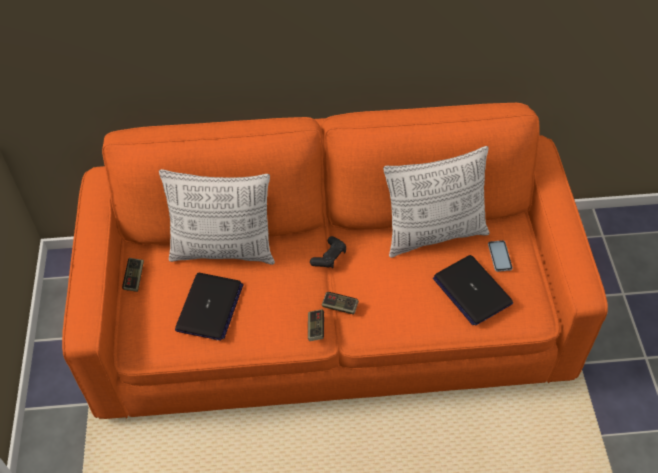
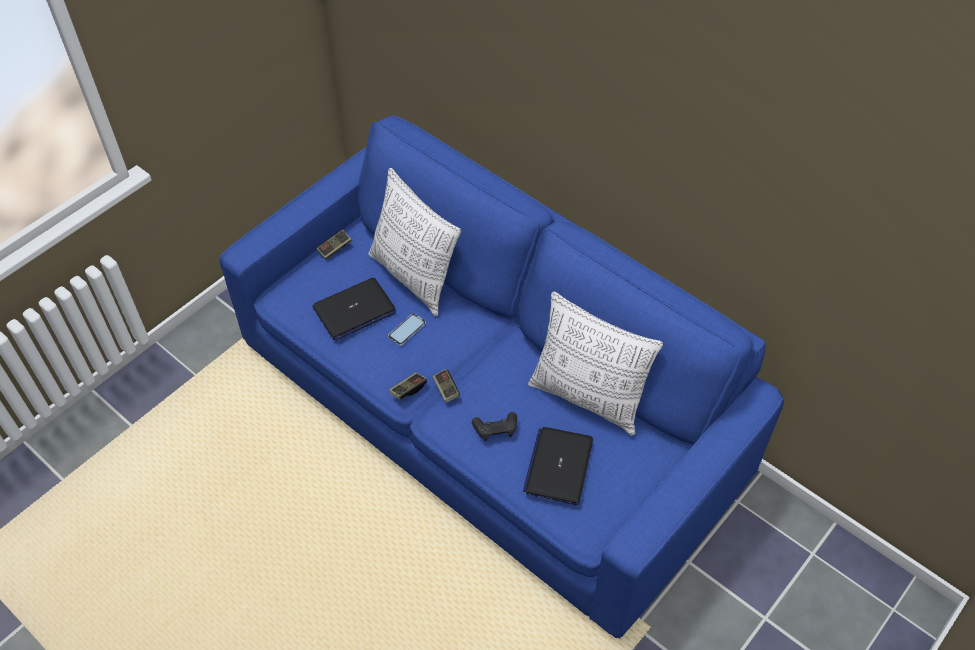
camera: 45 degrees right, 0 degrees up
orange sofa [62,103,608,419] -> blue sofa [219,116,785,638]
black game controller [310,236,346,268] -> black game controller moved to [472,412,517,441]
phone [488,240,513,272] -> phone moved to [388,313,426,346]

